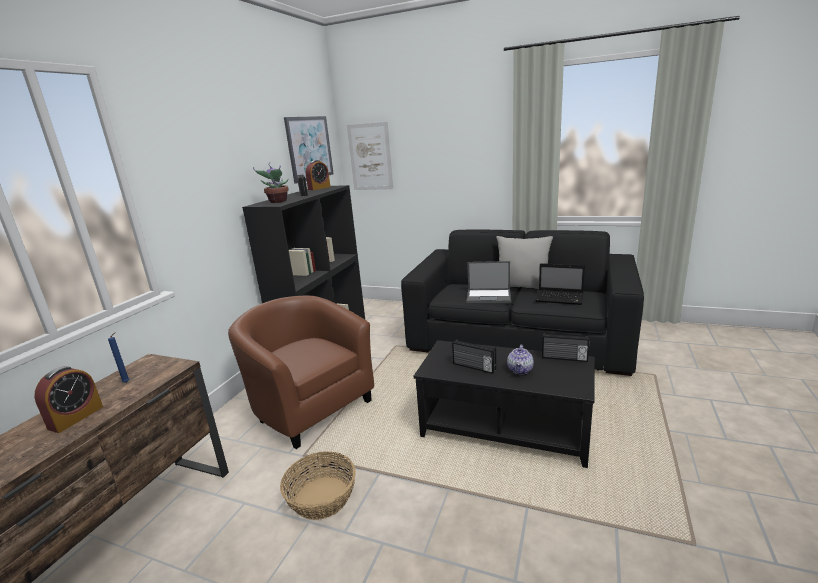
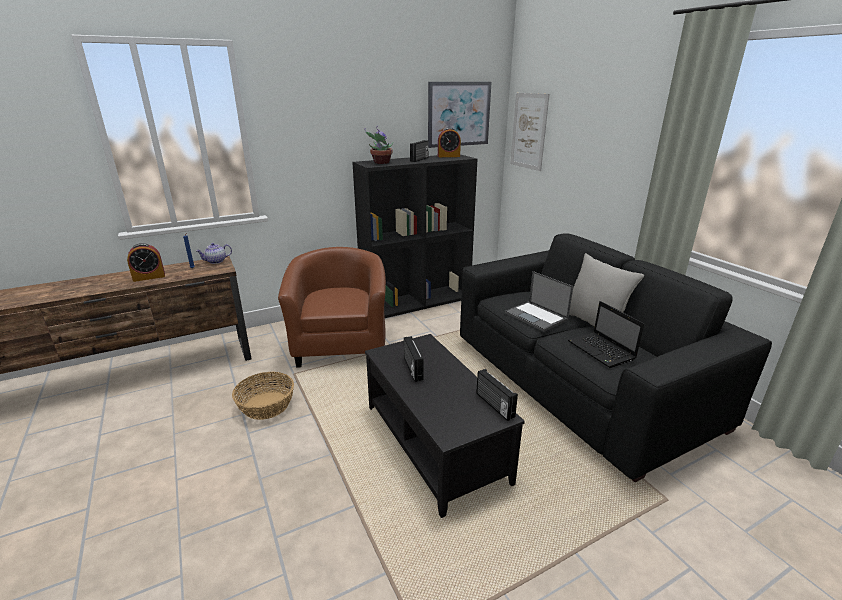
camera: 40 degrees right, 5 degrees up
teapot [507,345,534,375] -> teapot moved to [196,243,232,264]

